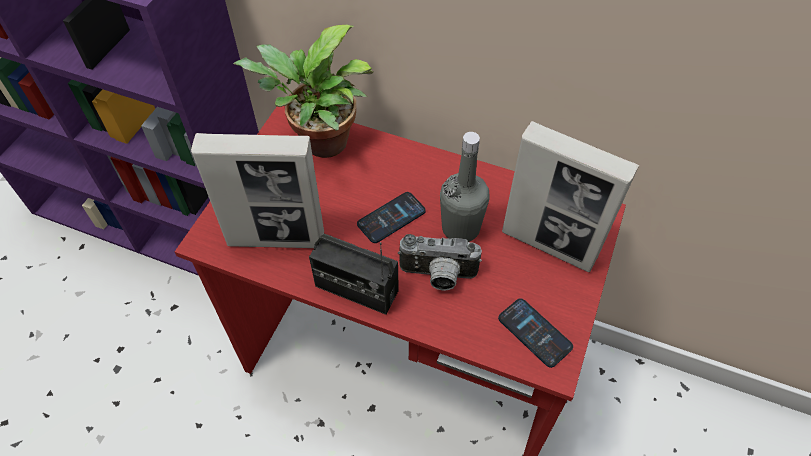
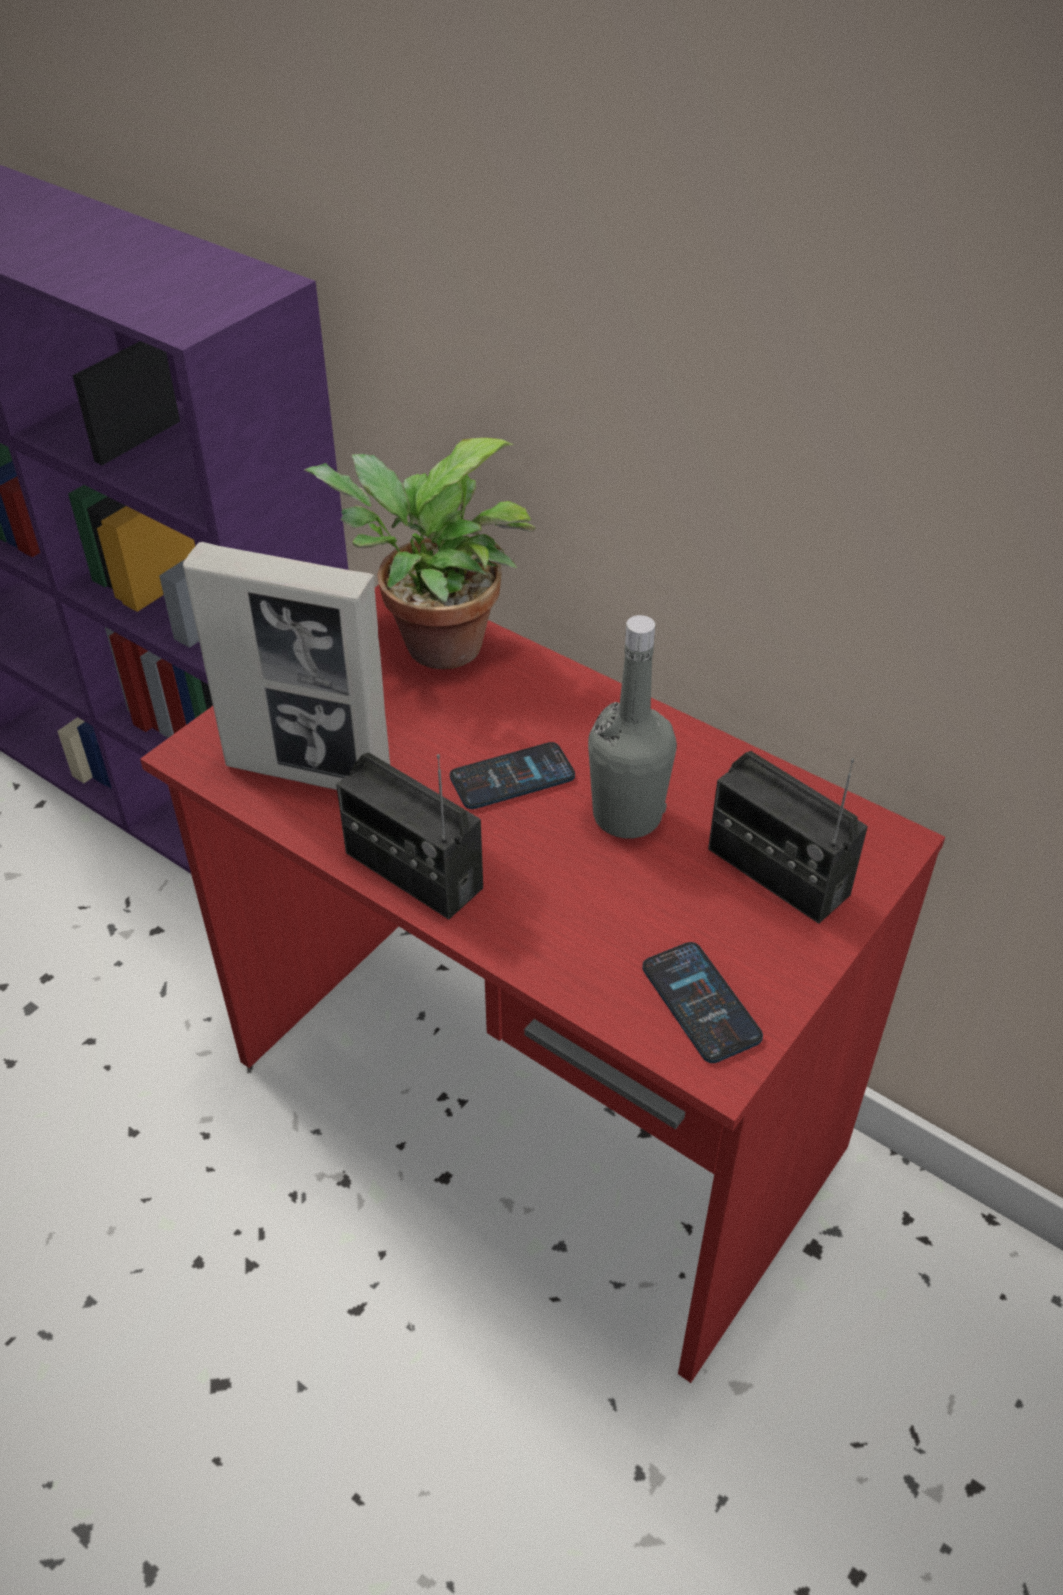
camera: 15 degrees right, 10 degrees down
camera [398,234,482,290] -> none
picture frame [502,121,639,272] -> radio [708,751,868,924]

